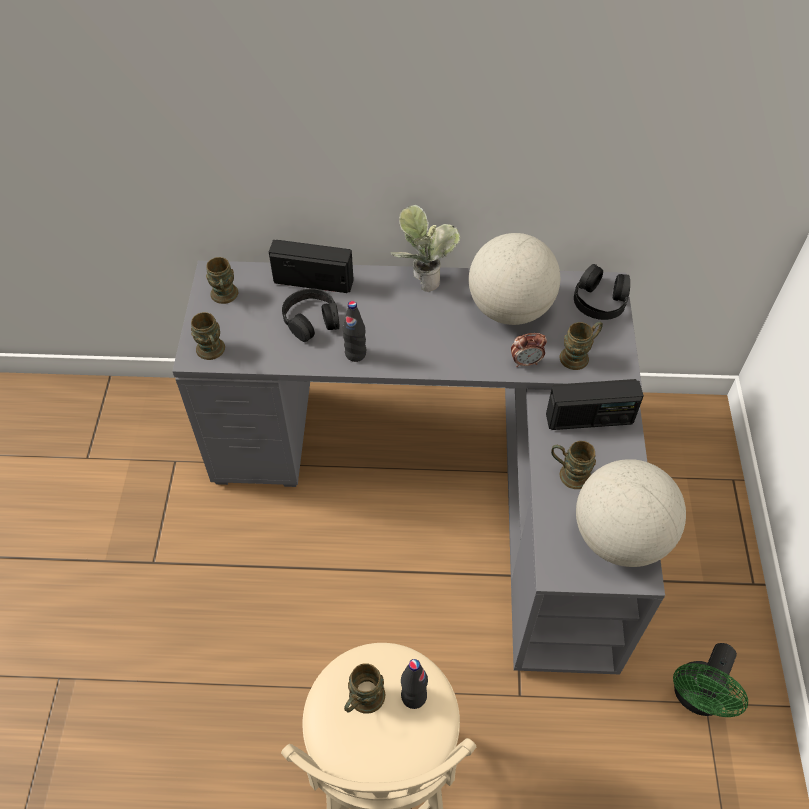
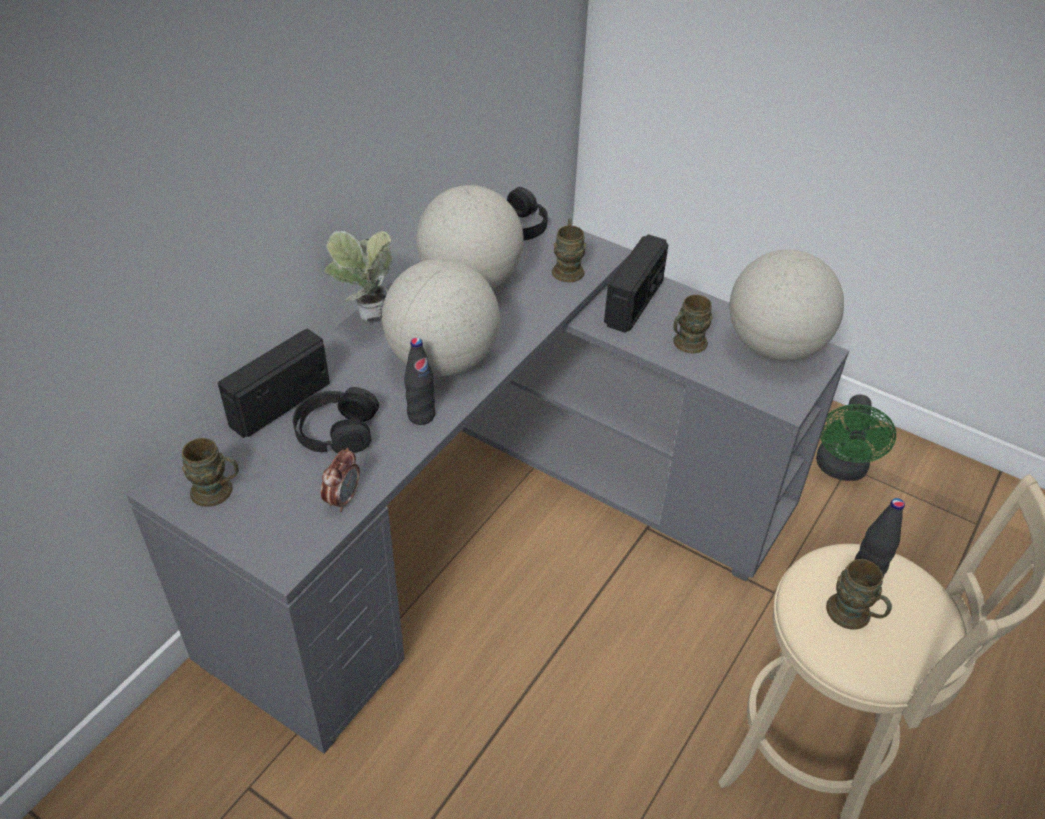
camera: 60 degrees left, 10 degrees down
brown mug [191,312,225,360] -> none
alarm clock [511,333,547,367] -> alarm clock moved to [321,448,360,512]
green fan [673,643,748,717] -> green fan turned 45 degrees clockwise [816,395,896,481]
none -> globe [382,259,500,376]

